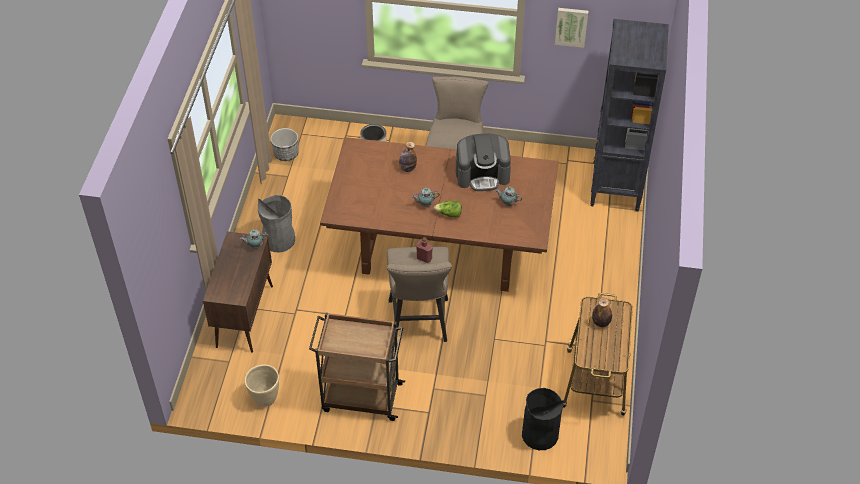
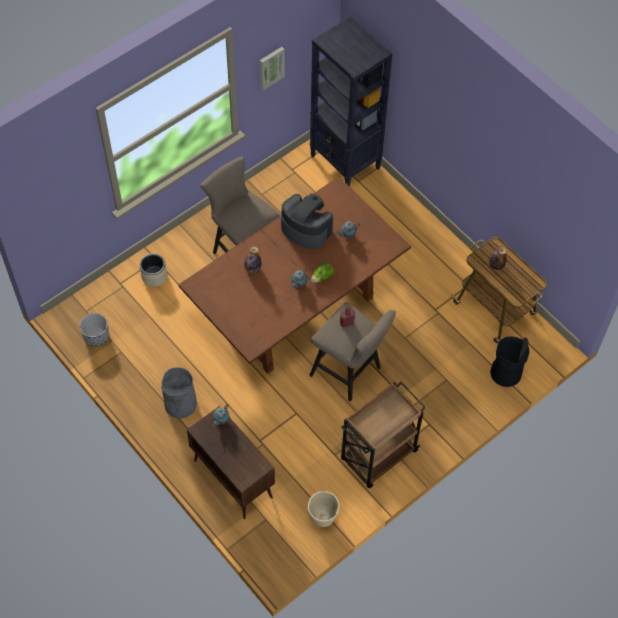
camera: 50 degrees left, 10 degrees up
coffee machine [456,133,511,191] -> coffee machine turned 90 degrees counterclockwise [281,193,333,249]

